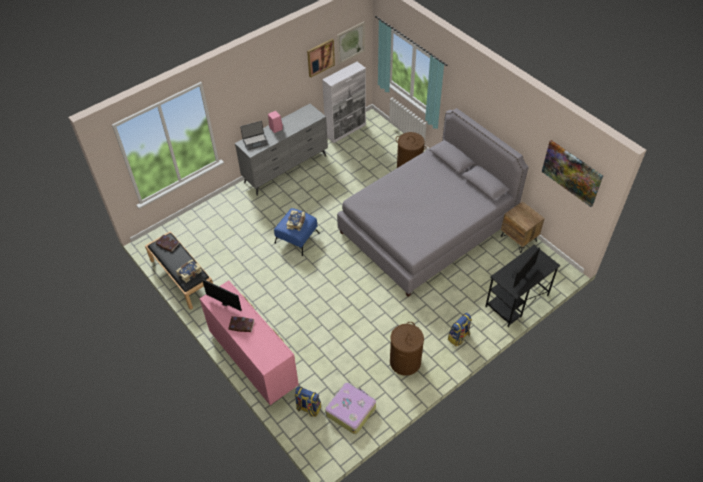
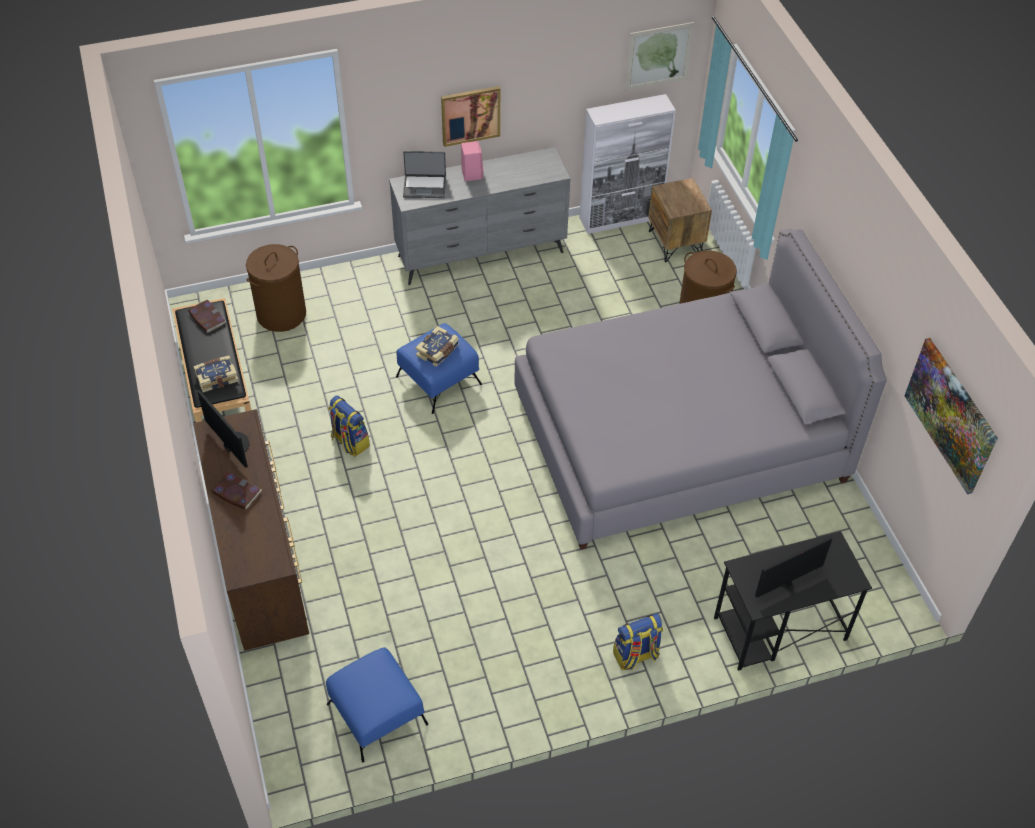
camera: 20 degrees right, 0 degrees up
pink dresser [199,281,299,405] -> brown dresser [193,409,309,651]
backpack [295,386,321,417] -> backpack moved to [328,396,370,457]
picture [307,39,335,78] -> picture moved to [441,86,500,147]
suitcase [325,383,376,434] -> blue ottoman [326,647,428,762]
brown laundry basket [390,322,424,376] -> brown laundry basket moved to [246,244,306,332]
brown nightstand [501,201,545,253] -> brown nightstand moved to [648,178,712,262]

